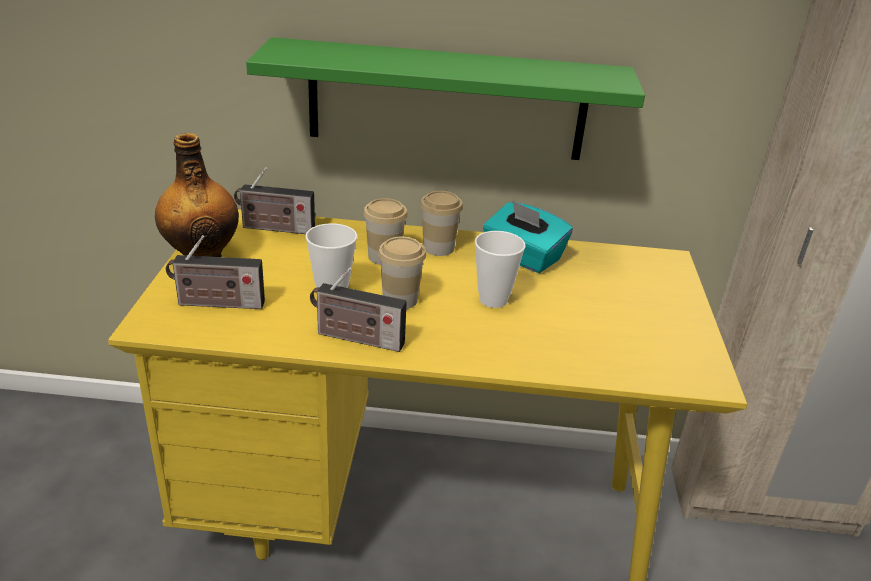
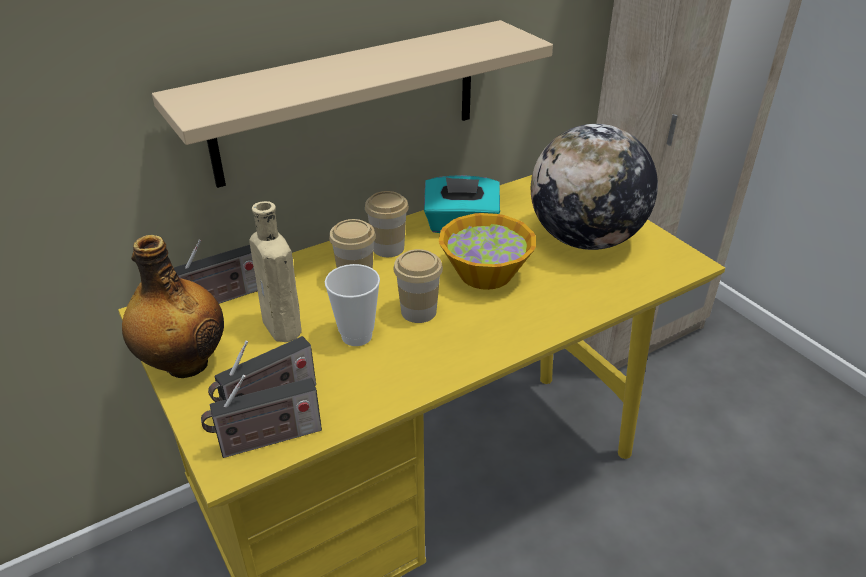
camera: 35 degrees left, 5 degrees up
green shelf [246,37,645,160] -> beige shelf [152,20,553,188]
radio [310,267,407,352] -> radio moved to [201,375,322,458]
cup [475,231,525,308] -> bowl [439,213,536,290]
none -> beige bottle [249,201,302,342]
none -> globe [531,124,658,250]

